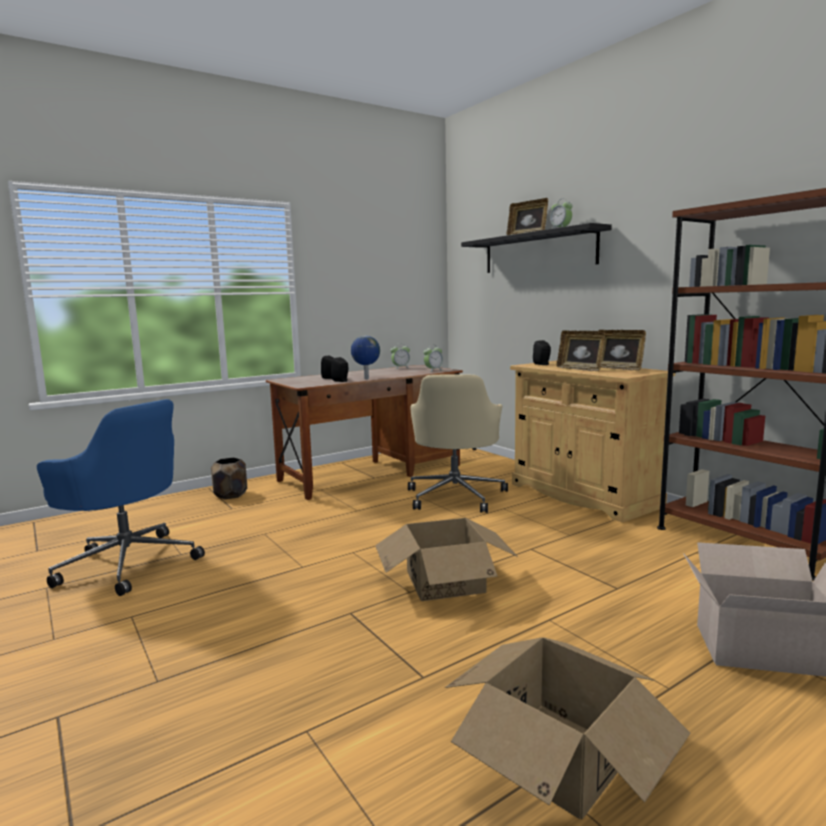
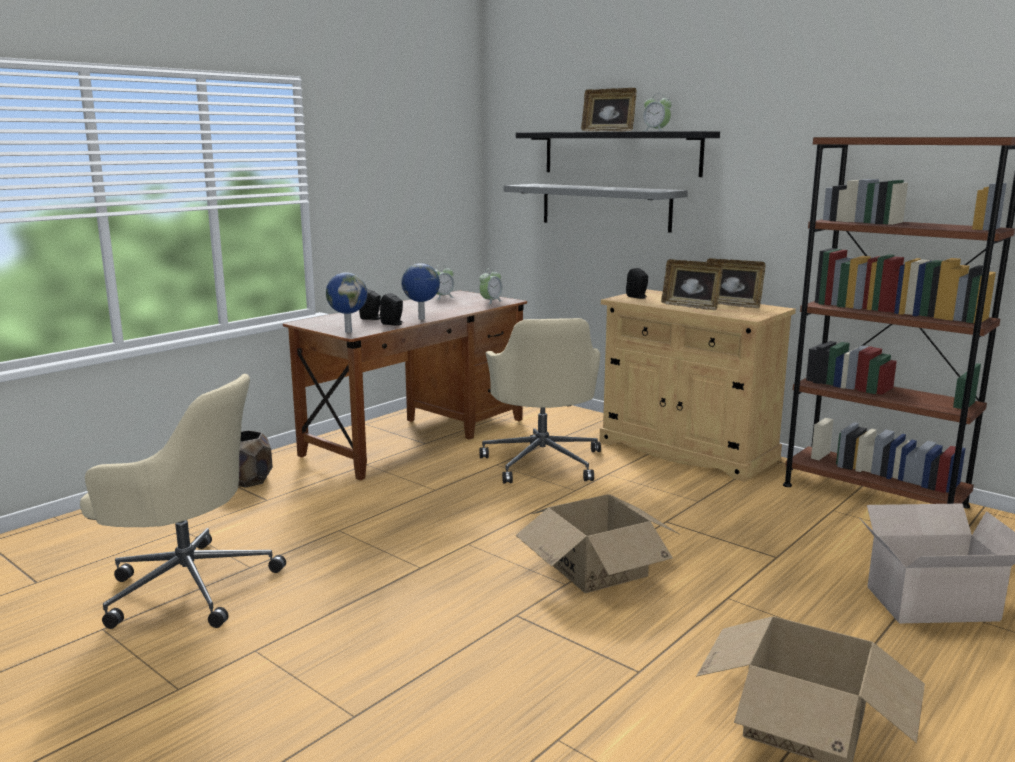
camera: 15 degrees left, 5 degrees up
blue office chair [37,399,205,596] -> beige office chair [80,374,286,629]
none -> globe [326,272,367,333]
none -> grey shelf [504,184,688,233]

